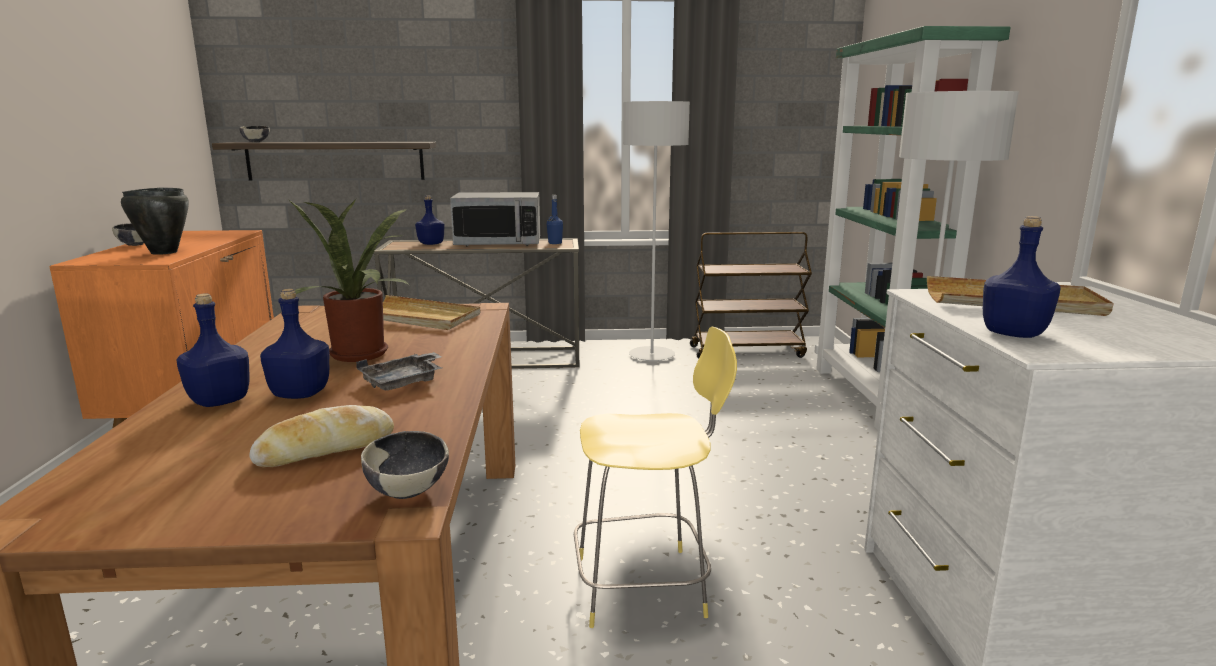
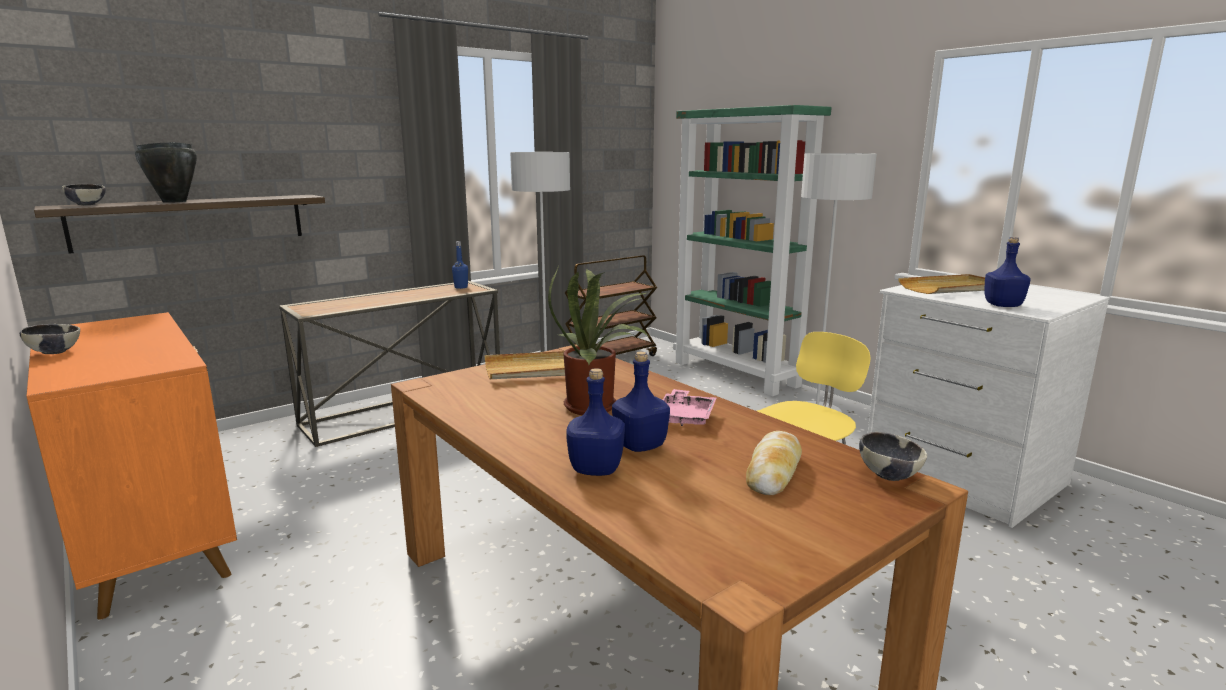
camera: 35 degrees left, 0 degrees up
black cooking pot [121,187,189,255] -> black cooking pot moved to [135,142,197,203]
grey tray [356,352,442,390] -> pink tray [663,389,716,426]
blue bottle [415,195,445,245] -> none
microwave [450,192,540,246] -> none

